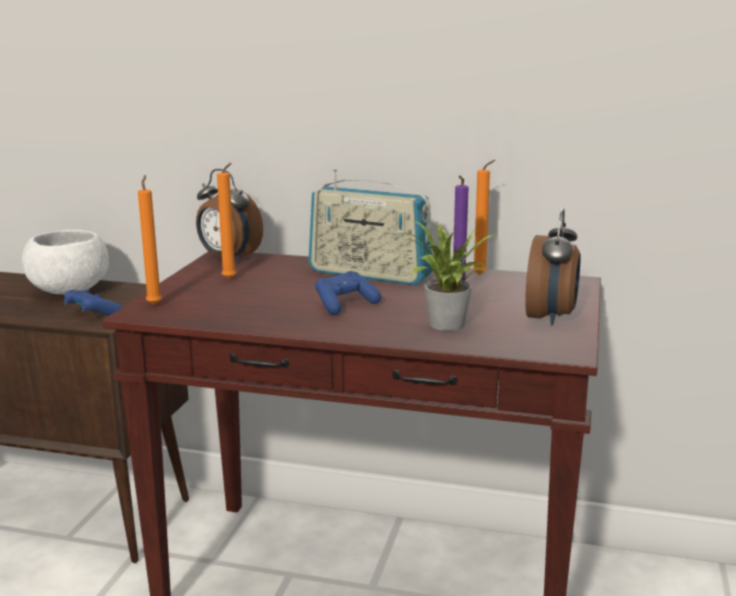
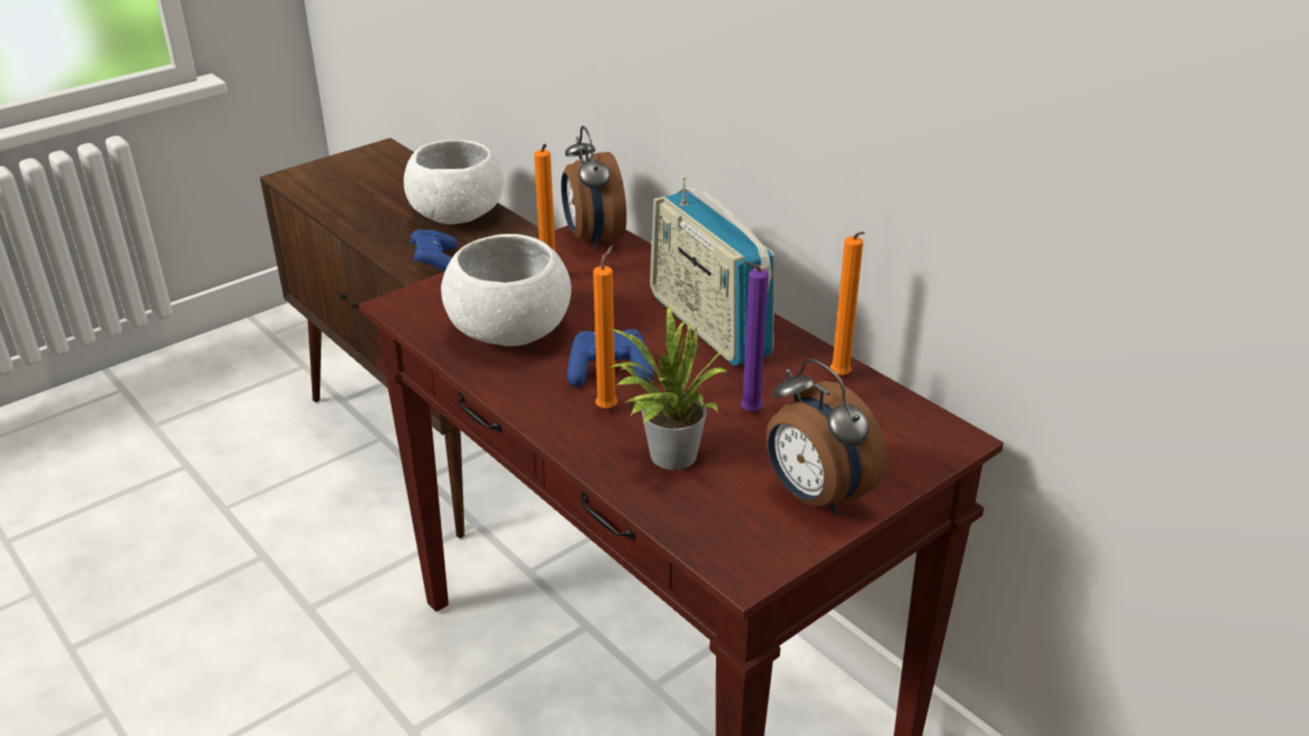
camera: 35 degrees right, 15 degrees up
orange candle [138,175,162,305] -> orange candle moved to [593,245,617,409]
alarm clock [525,208,581,326] -> alarm clock turned 90 degrees clockwise [766,359,887,515]
none -> white bowl [441,234,571,346]

